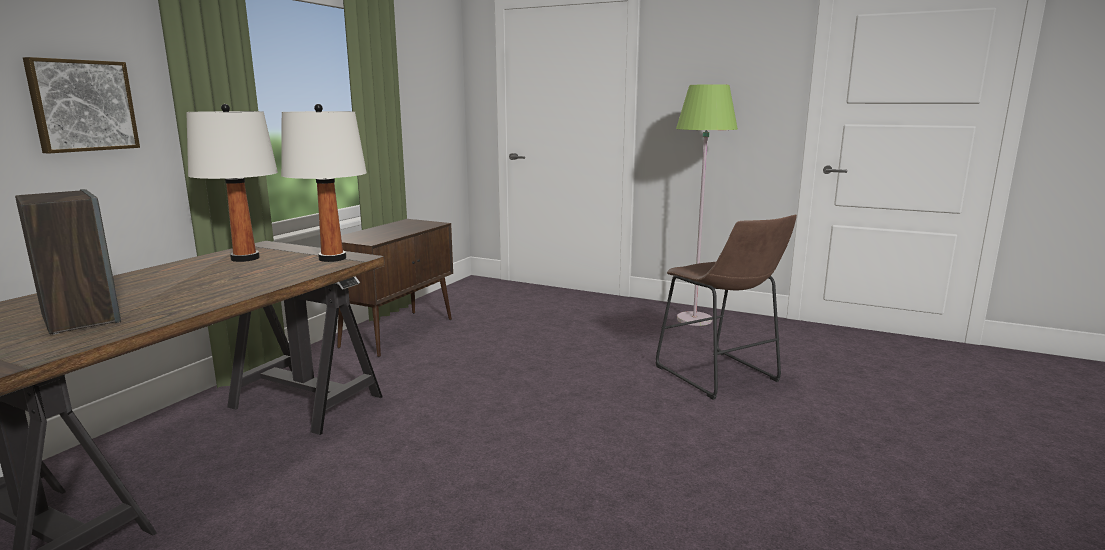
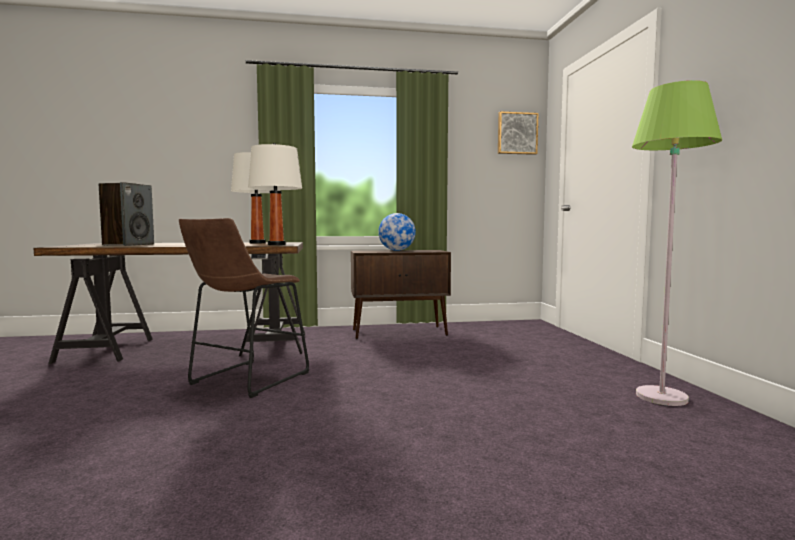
camera: 55 degrees right, 10 degrees down
picture [23,57,140,154] -> picture moved to [498,111,539,155]
brown stool [656,214,797,400] -> brown stool moved to [179,218,309,398]
none -> globe [378,213,416,251]

